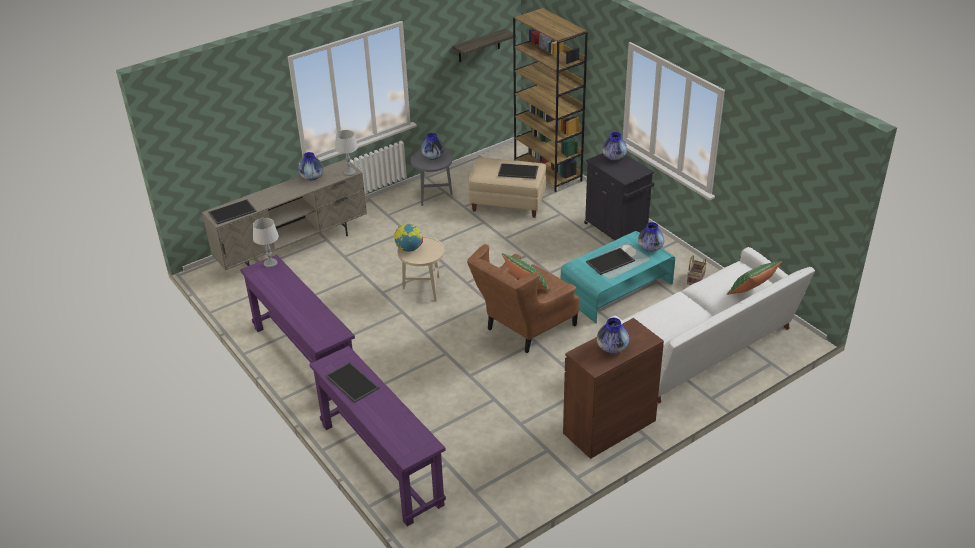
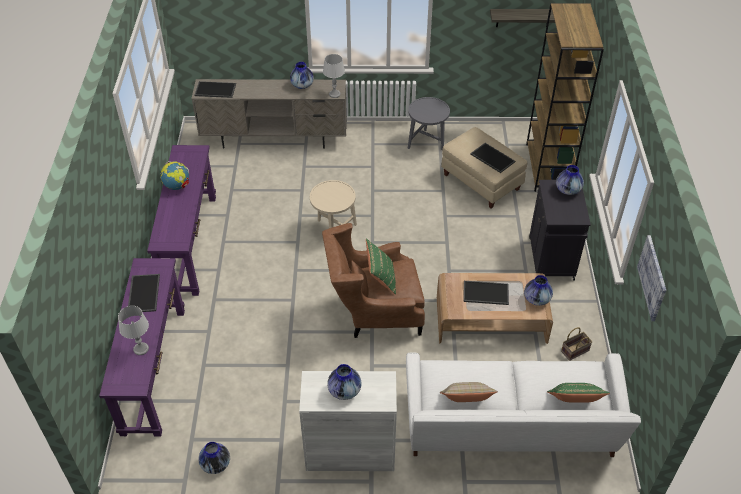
camera: 35 degrees right, 10 degrees up
grey table lamp [253,218,279,268] -> grey table lamp moved to [118,306,149,355]
globe [394,224,423,252] -> globe moved to [160,161,189,190]
vase [421,133,444,160] -> vase moved to [198,442,230,474]
turquoise coffee table [561,231,675,323] -> brown coffee table [437,273,553,344]
brown cabinet [563,318,664,459] -> white cabinet [299,371,397,471]
none -> beige pillow [440,382,498,402]
none -> picture [637,235,666,321]

